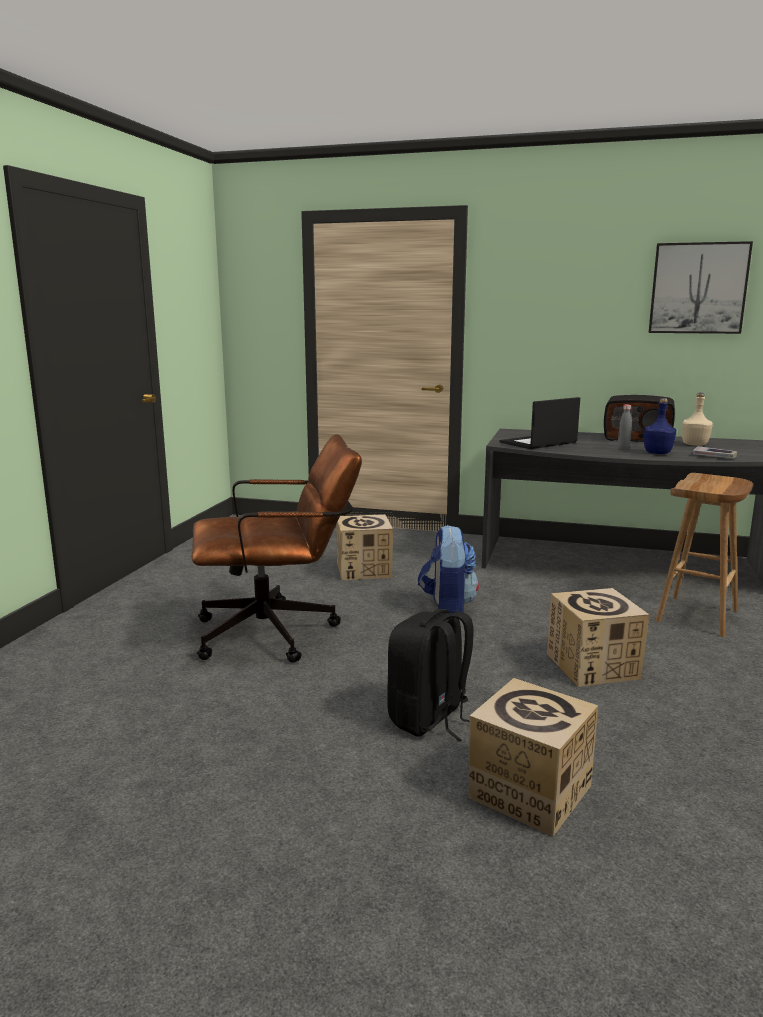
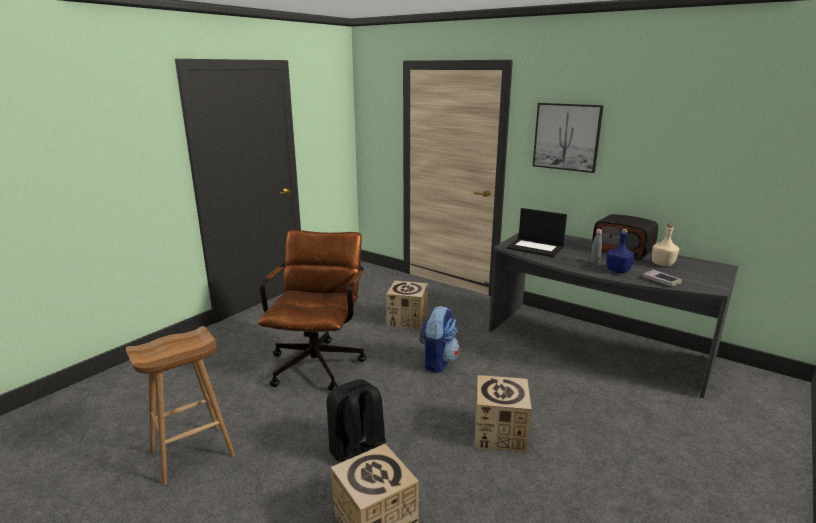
camera: 20 degrees right, 5 degrees up
brown office chair [191,434,362,663] -> brown office chair turned 90 degrees counterclockwise [258,230,366,391]
laptop [500,397,580,449] -> laptop turned 135 degrees counterclockwise [507,208,567,257]
picture [649,241,753,334] -> picture moved to [533,103,604,173]
brown stool [656,473,753,637] -> brown stool moved to [126,326,235,485]

